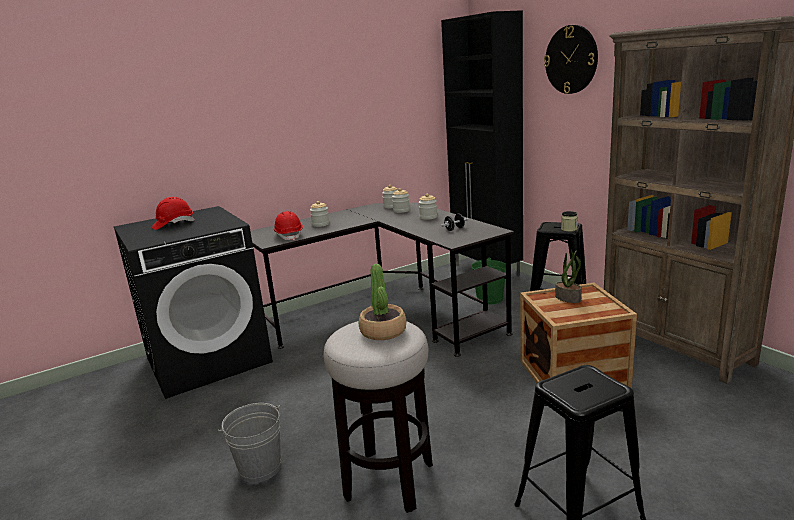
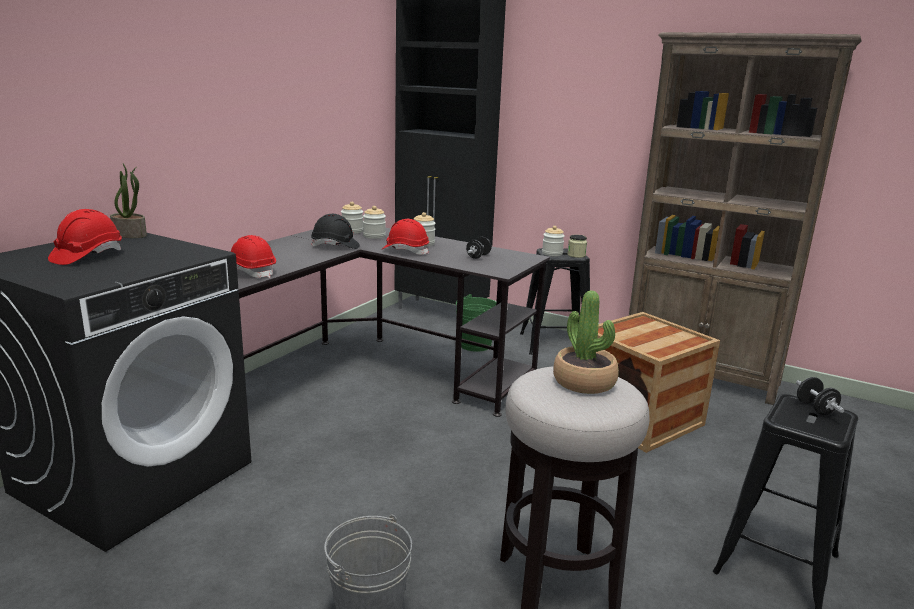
camera: 30 degrees left, 0 degrees up
jar [310,201,329,227] -> jar moved to [542,226,565,256]
wall clock [544,25,598,94] -> none
potted plant [555,250,582,303] -> potted plant moved to [110,164,147,238]
none -> black hard hat [311,214,360,249]
none -> red hard hat [381,219,429,255]
none -> black dumbbell [796,377,844,415]

